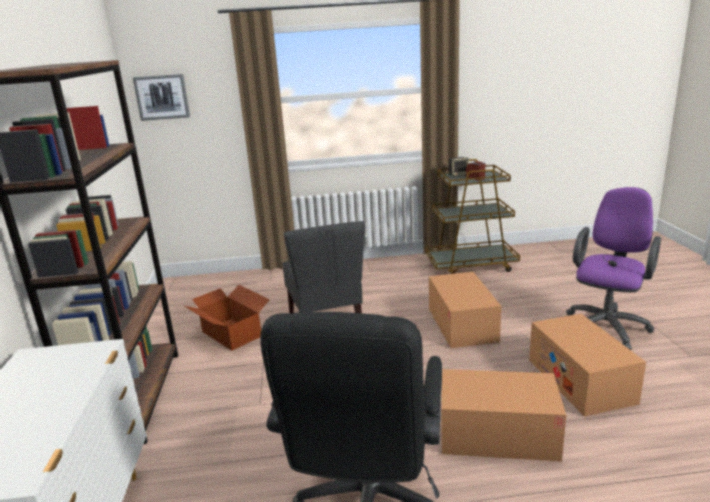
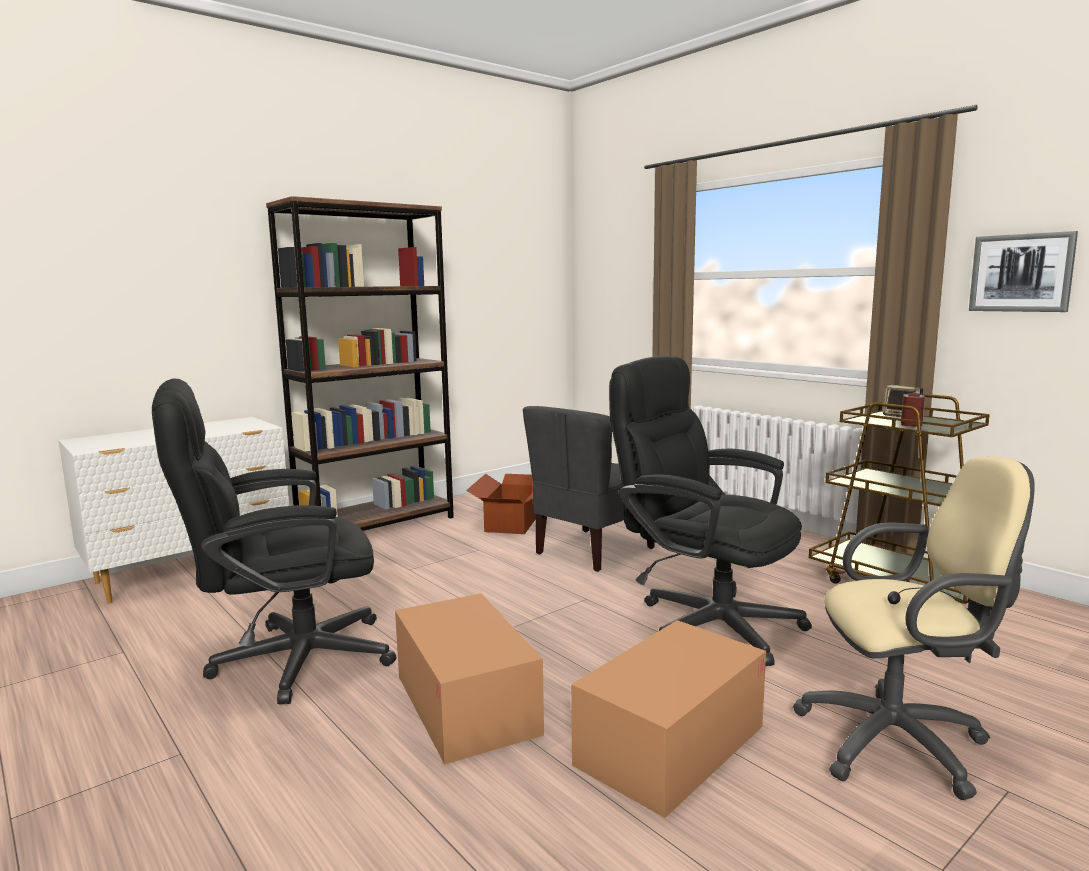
camera: 55 degrees right, 10 degrees down
picture [133,74,190,121] -> picture moved to [969,231,1078,312]
cardboard box [429,272,501,348] -> black office chair [609,356,812,667]
purple office chair [566,187,661,350] -> beige office chair [793,456,1035,800]

